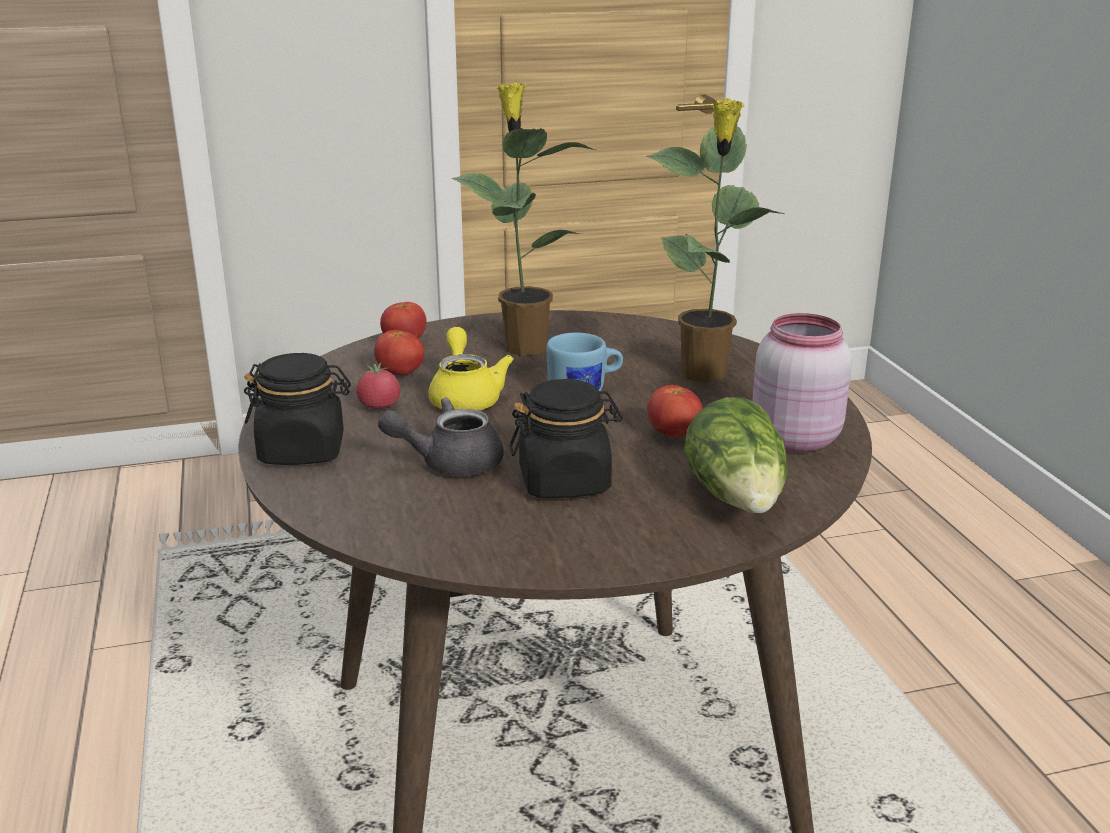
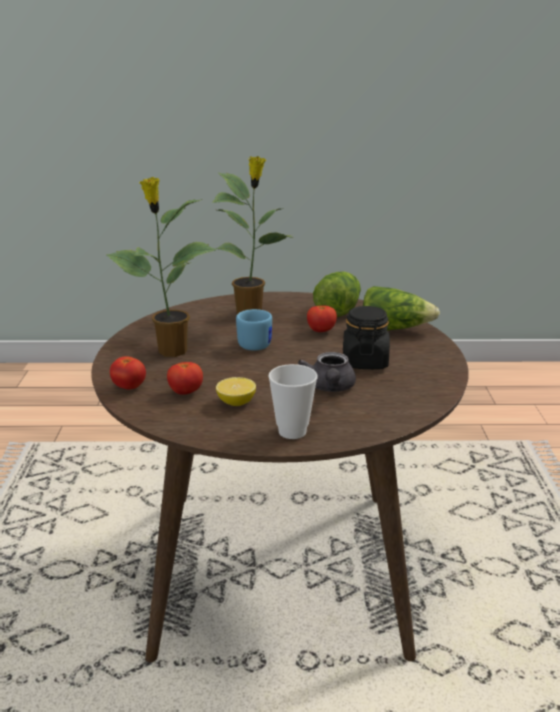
camera: 75 degrees left, 0 degrees up
black jar [244,353,351,465] -> cup [268,364,318,439]
tomato [356,362,400,409] -> lemon [216,377,256,406]
yellow teapot [428,327,514,411] -> none
pink jar [752,313,852,452] -> lettuce [313,271,361,317]

